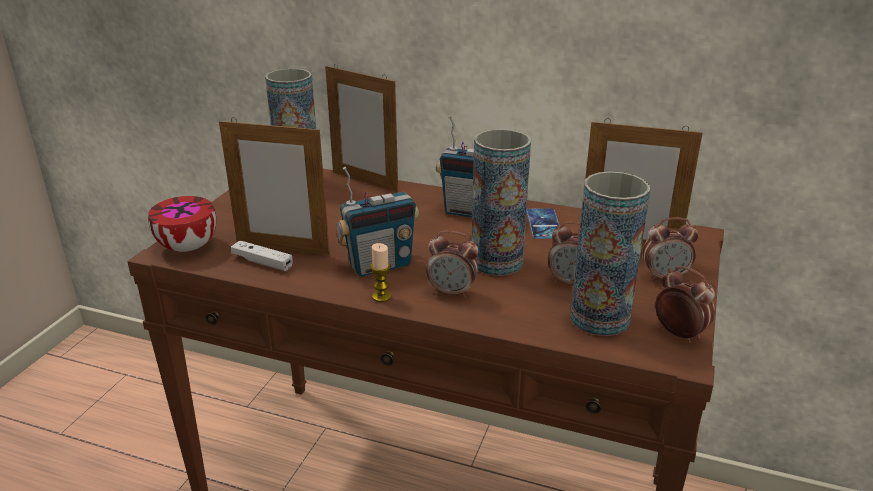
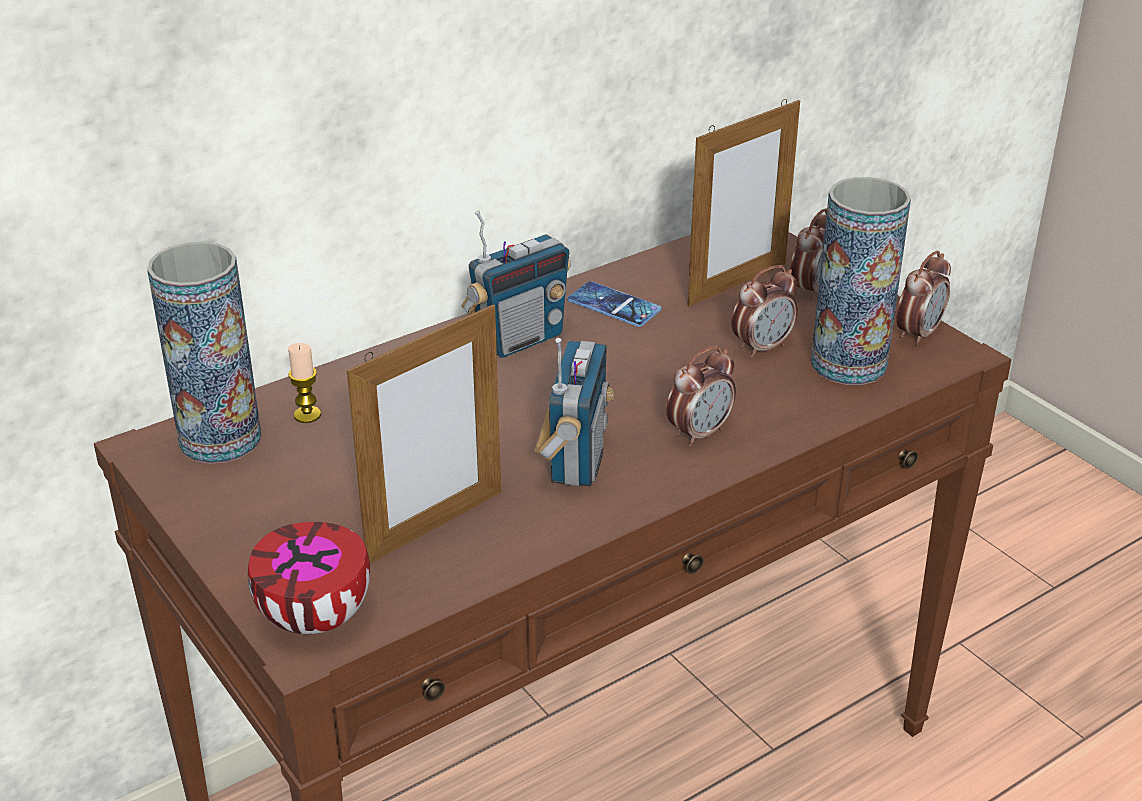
camera: 55 degrees left, 5 degrees up
white game controller [231,240,293,271] -> none
picture frame [325,64,398,193] -> none
candle [371,243,391,302] -> candle moved to [288,343,321,423]
vase [471,129,531,276] -> none
alarm clock [655,266,715,343] -> alarm clock turned 135 degrees clockwise [896,251,951,346]

